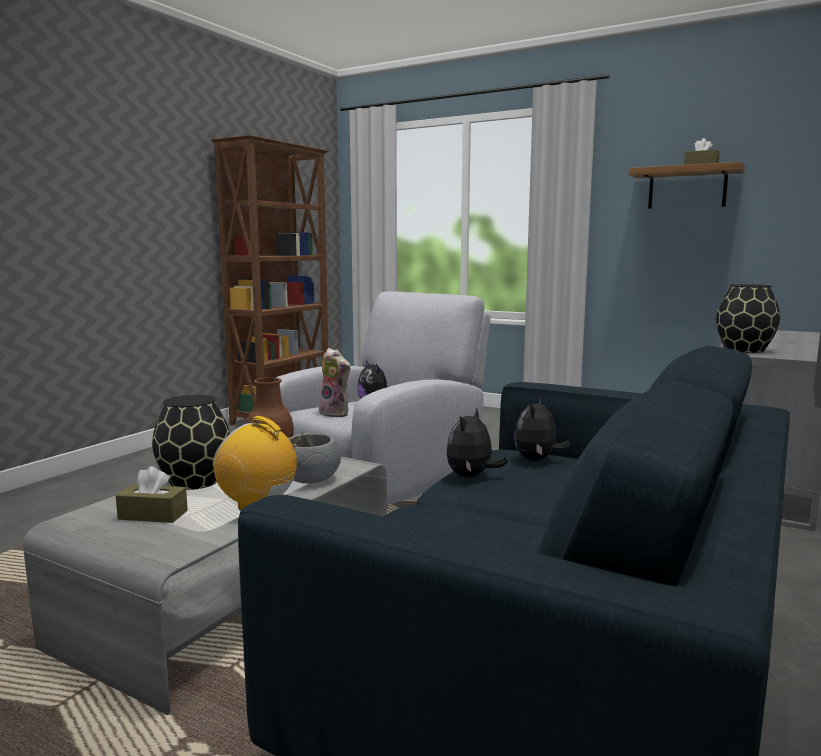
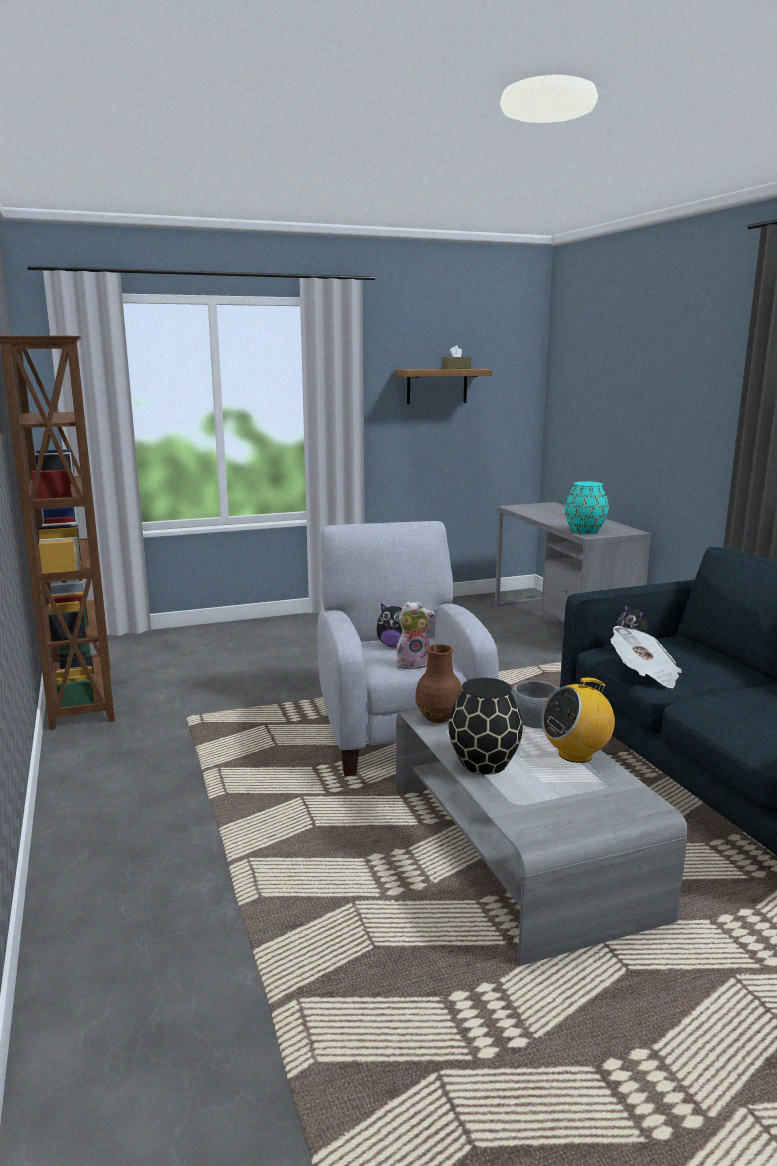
camera: 50 degrees left, 5 degrees up
brown tissue box [116,466,188,523] -> none
plush toy [446,407,508,478] -> newspaper [610,626,682,688]
black vase [716,284,780,353] -> turquoise vase [565,481,609,534]

